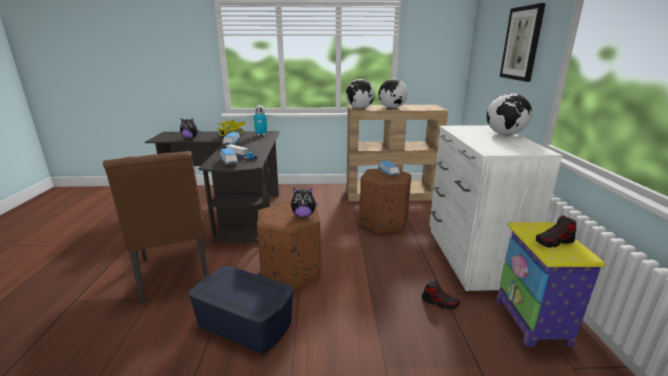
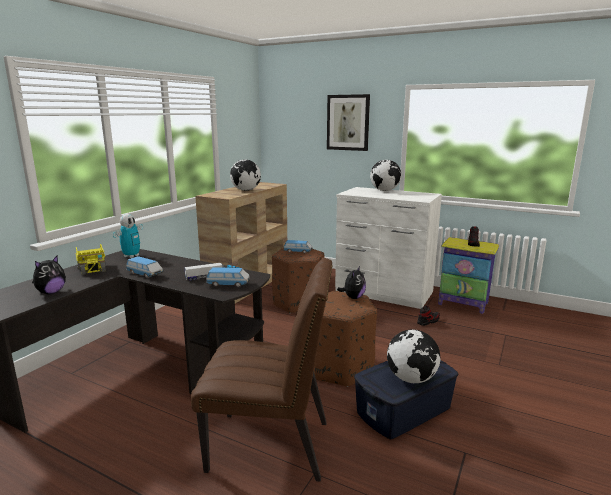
camera: 60 degrees left, 5 degrees down
globe [346,79,375,109] -> globe moved to [387,330,441,383]

